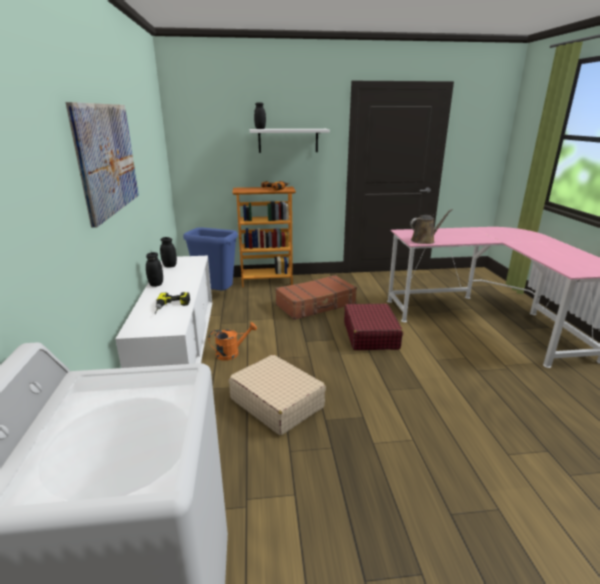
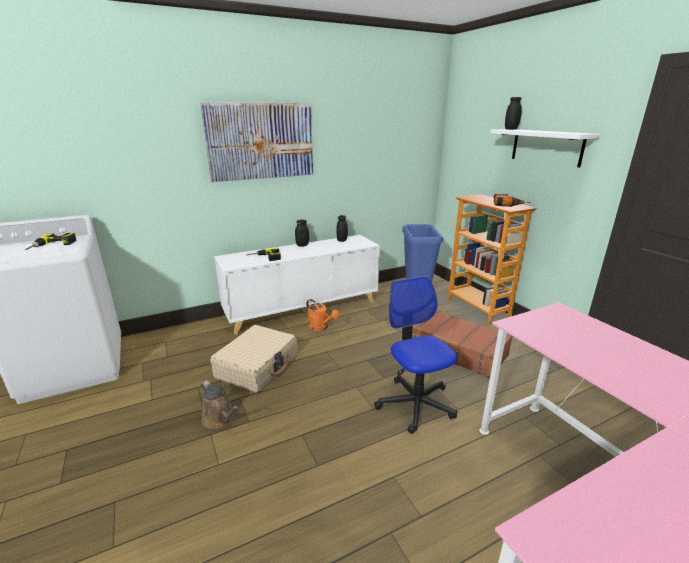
camera: 70 degrees right, 0 degrees up
red suitcase [344,303,403,350] -> office chair [374,276,457,434]
brown watering can [410,209,453,244] -> brown watering can moved to [201,380,239,429]
none -> power drill [25,233,77,250]

